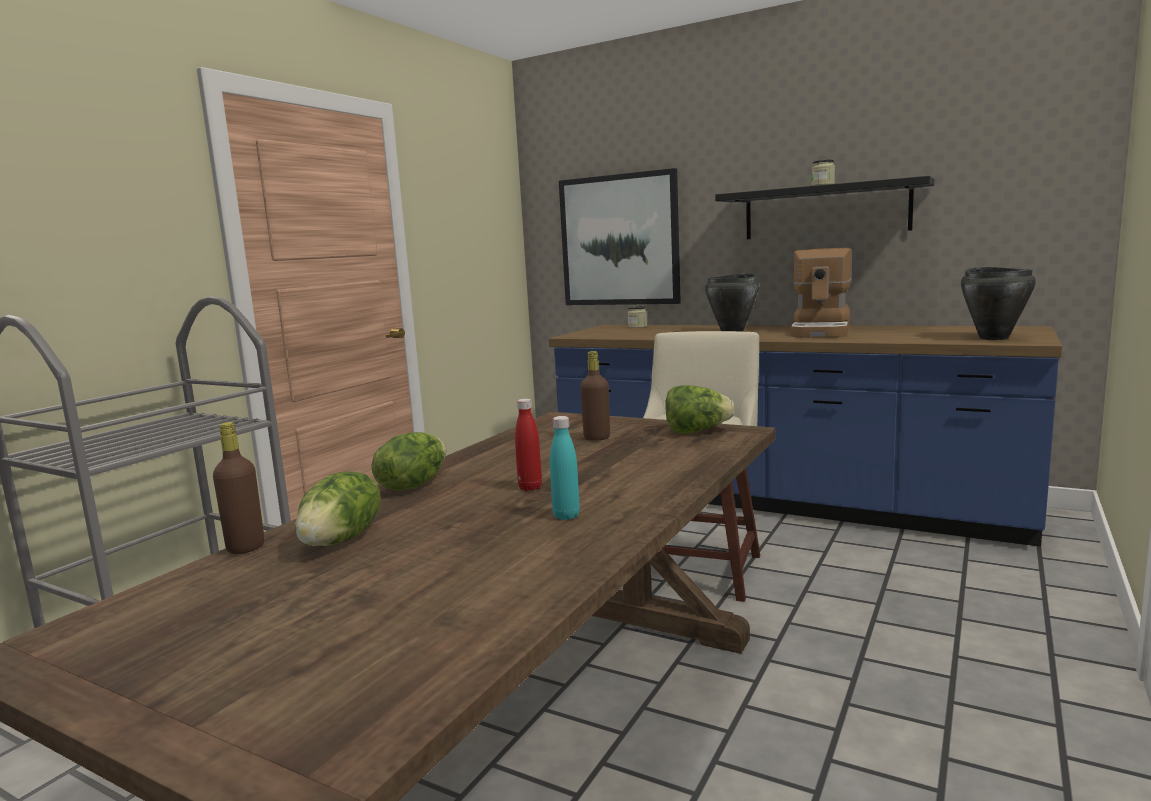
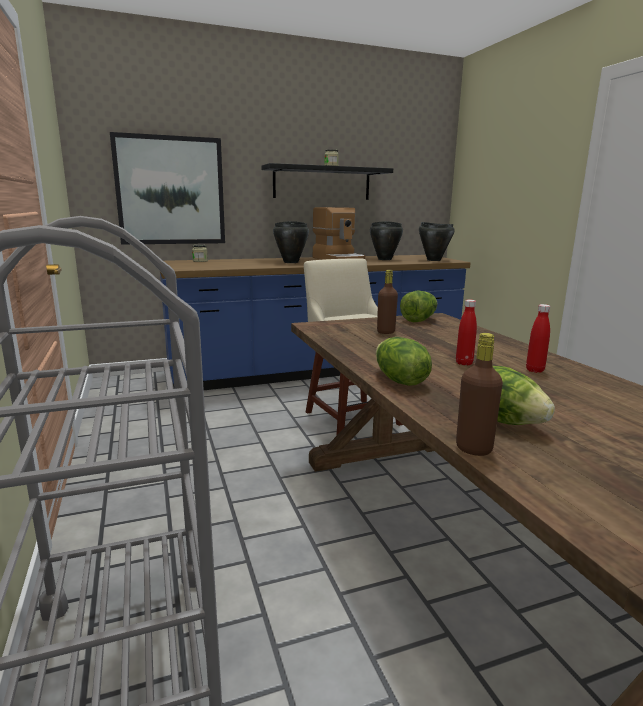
camera: 50 degrees left, 5 degrees up
turquoise bottle [550,416,580,520] -> red bottle [526,304,550,373]
none -> black cooking pot [370,221,403,260]

